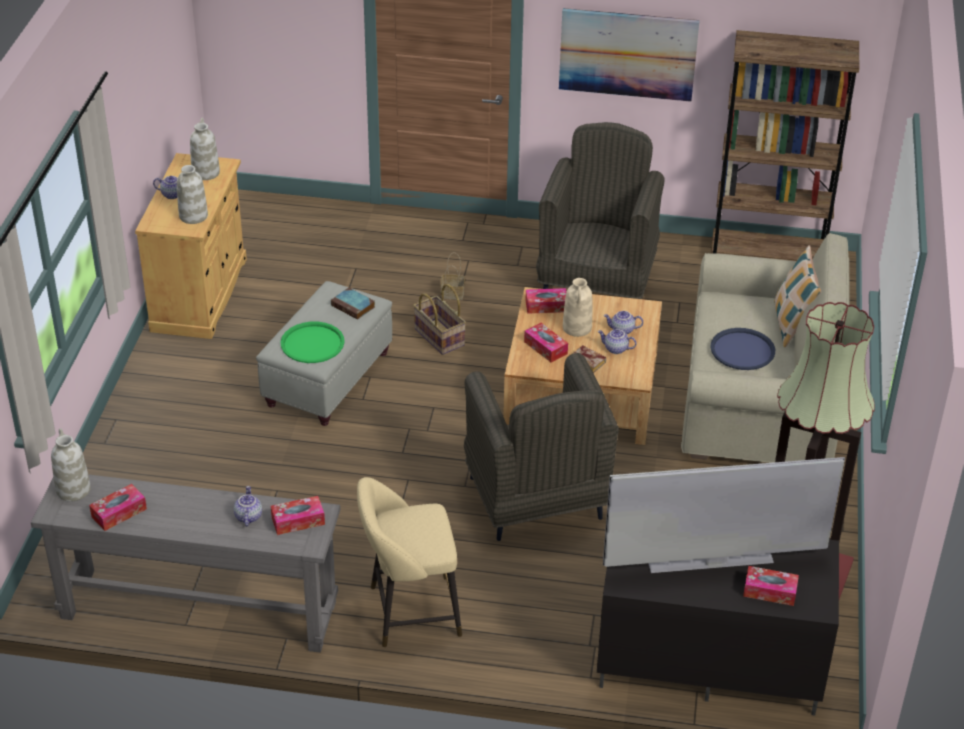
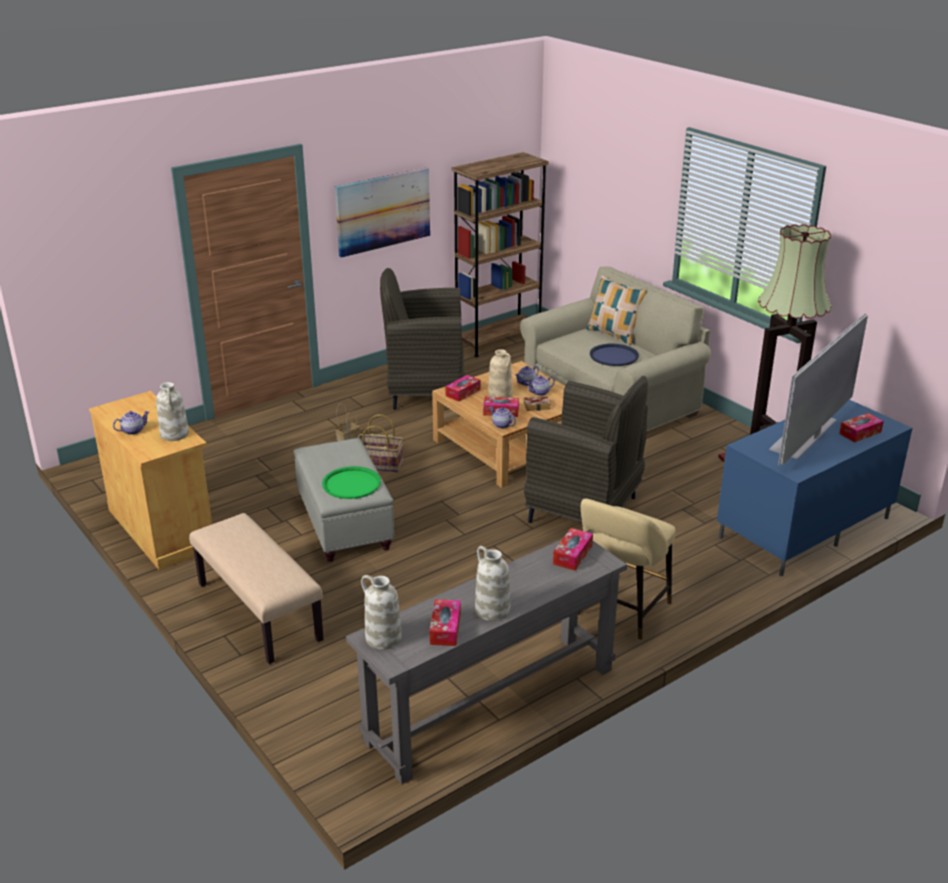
camera: 45 degrees left, 10 degrees down
white vase [190,118,220,180] -> white vase moved to [475,546,510,621]
teapot [234,486,262,526] -> teapot moved to [489,406,516,428]
book [331,287,375,320] -> none
grey armchair [536,122,665,299] -> grey armchair turned 60 degrees counterclockwise [380,268,464,410]
black tv stand [597,540,839,716] -> blue tv stand [717,400,912,577]
none -> beige bench [189,513,324,664]

